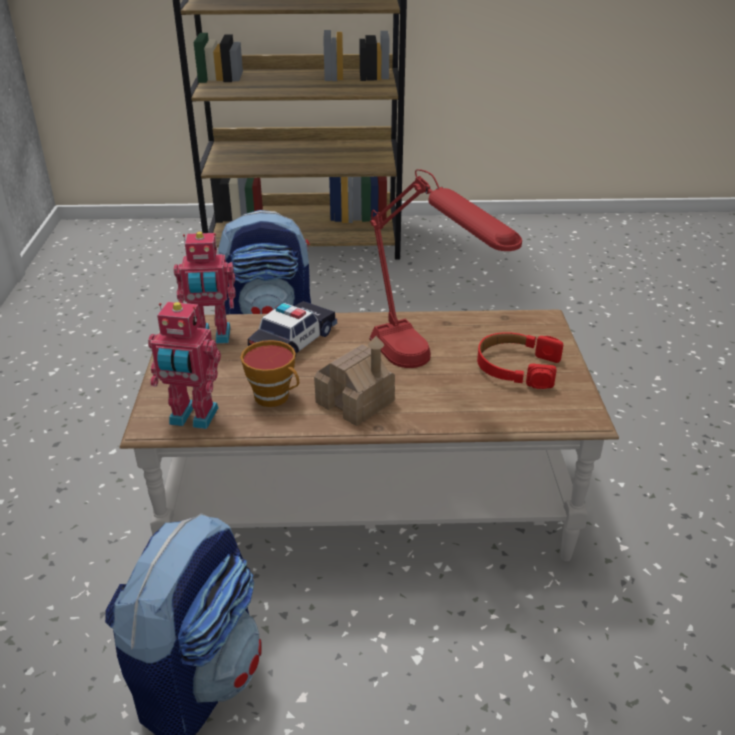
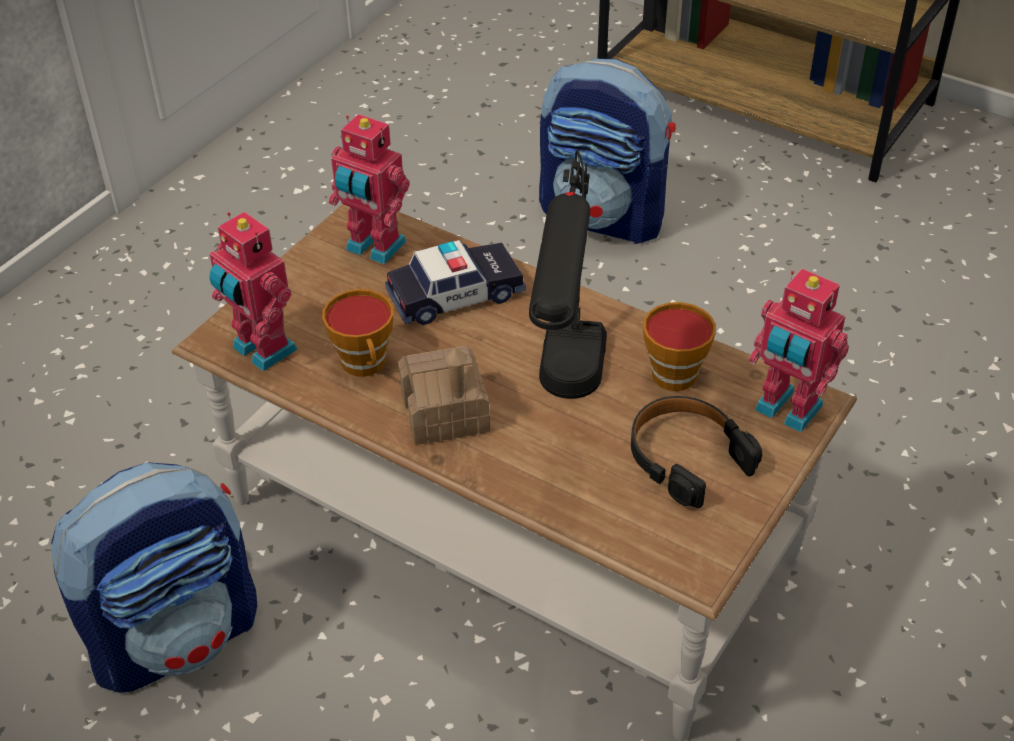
camera: 35 degrees right, 10 degrees up
red table lamp [370,169,522,368] -> black table lamp [529,150,607,399]
red headphones [477,332,563,389] -> black headphones [631,396,762,508]
none -> cup [643,302,716,391]
none -> toy robot [749,269,849,432]

